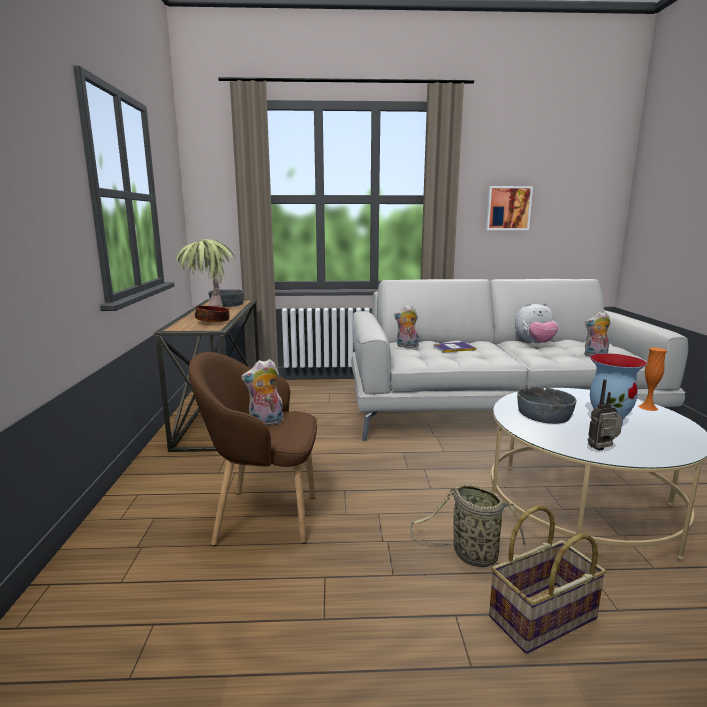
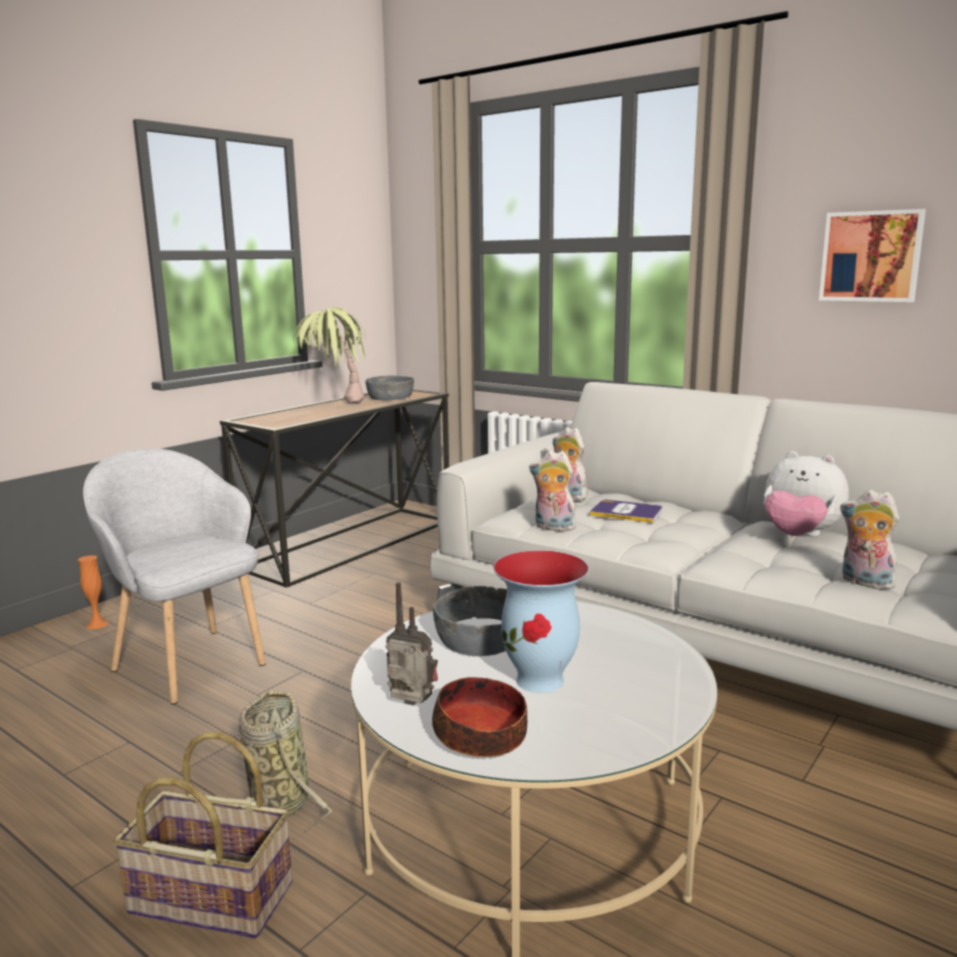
camera: 40 degrees right, 0 degrees up
brown armchair [189,352,317,546] -> grey armchair [83,449,266,704]
bowl [195,306,229,322] -> bowl moved to [432,677,527,757]
plush toy [241,359,283,425] -> plush toy moved to [529,451,576,531]
orange vase [638,348,667,411] -> orange vase moved to [78,555,108,629]

